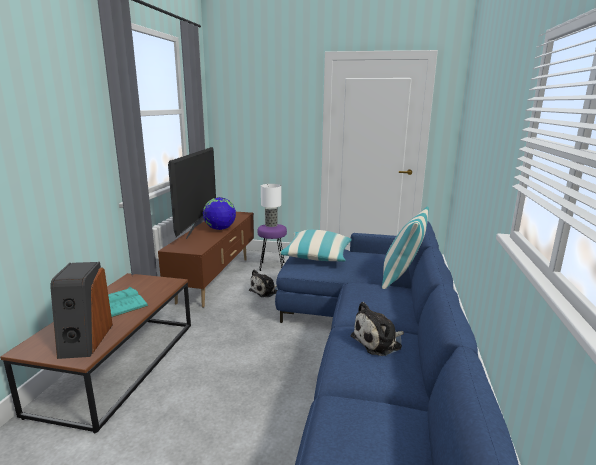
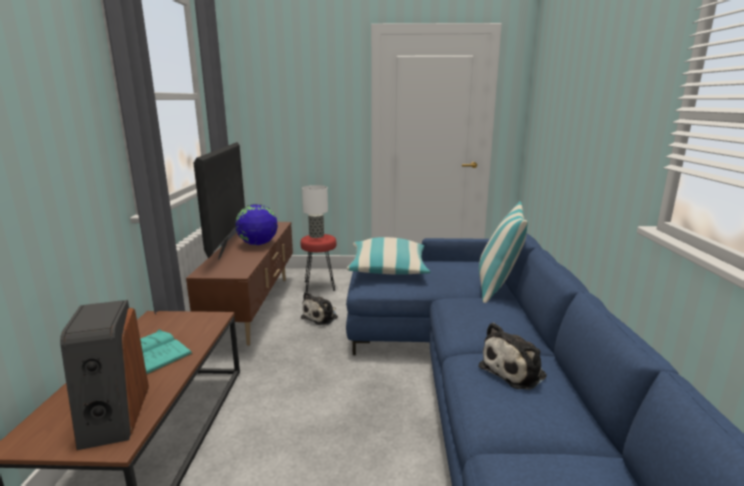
camera: 10 degrees left, 0 degrees up
purple stool [257,224,287,271] -> red stool [300,234,337,292]

